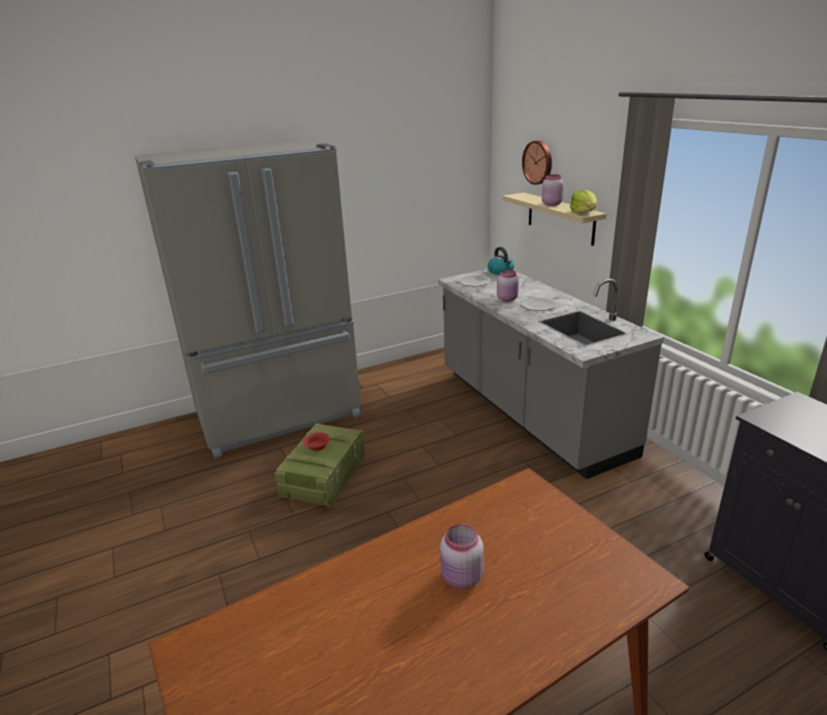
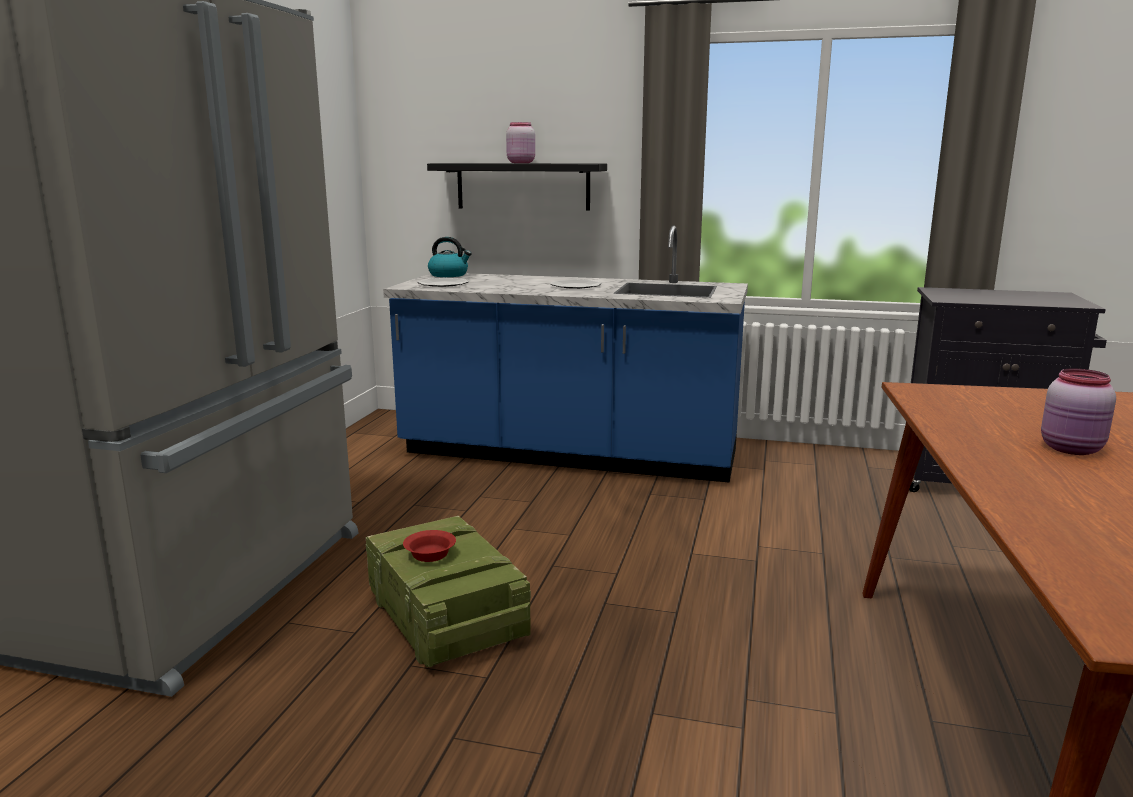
camera: 50 degrees left, 10 degrees down
grey counter [438,269,664,479] -> blue counter [383,226,748,483]
pink jar [497,270,519,302] -> none
beige shelf [502,193,606,246] -> black shelf [427,163,607,211]
wall clock [522,141,552,185] -> none
lettuce [570,190,597,213] -> none

